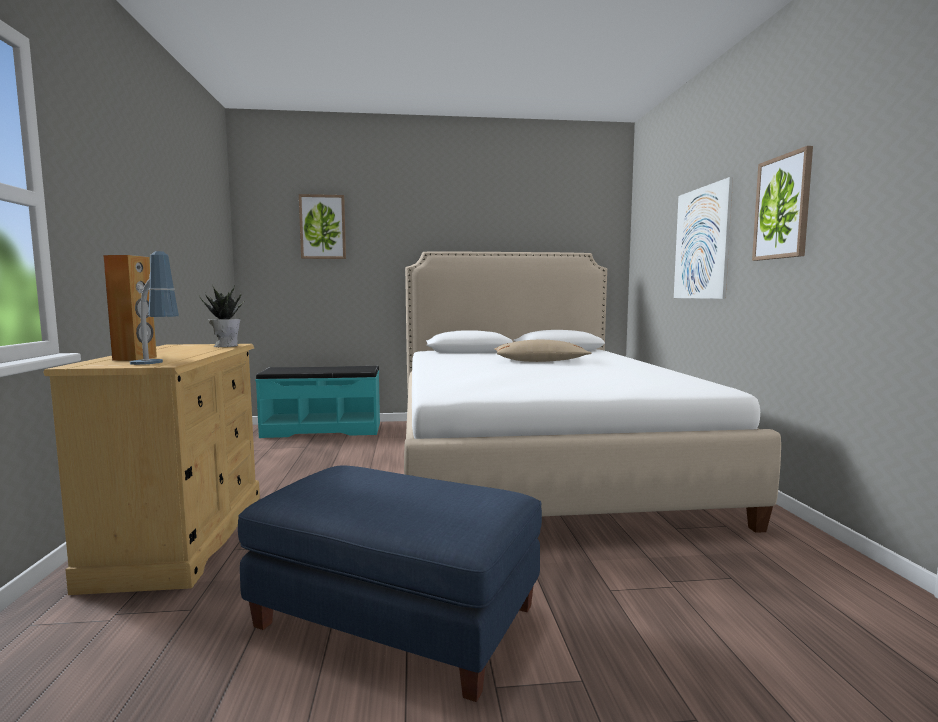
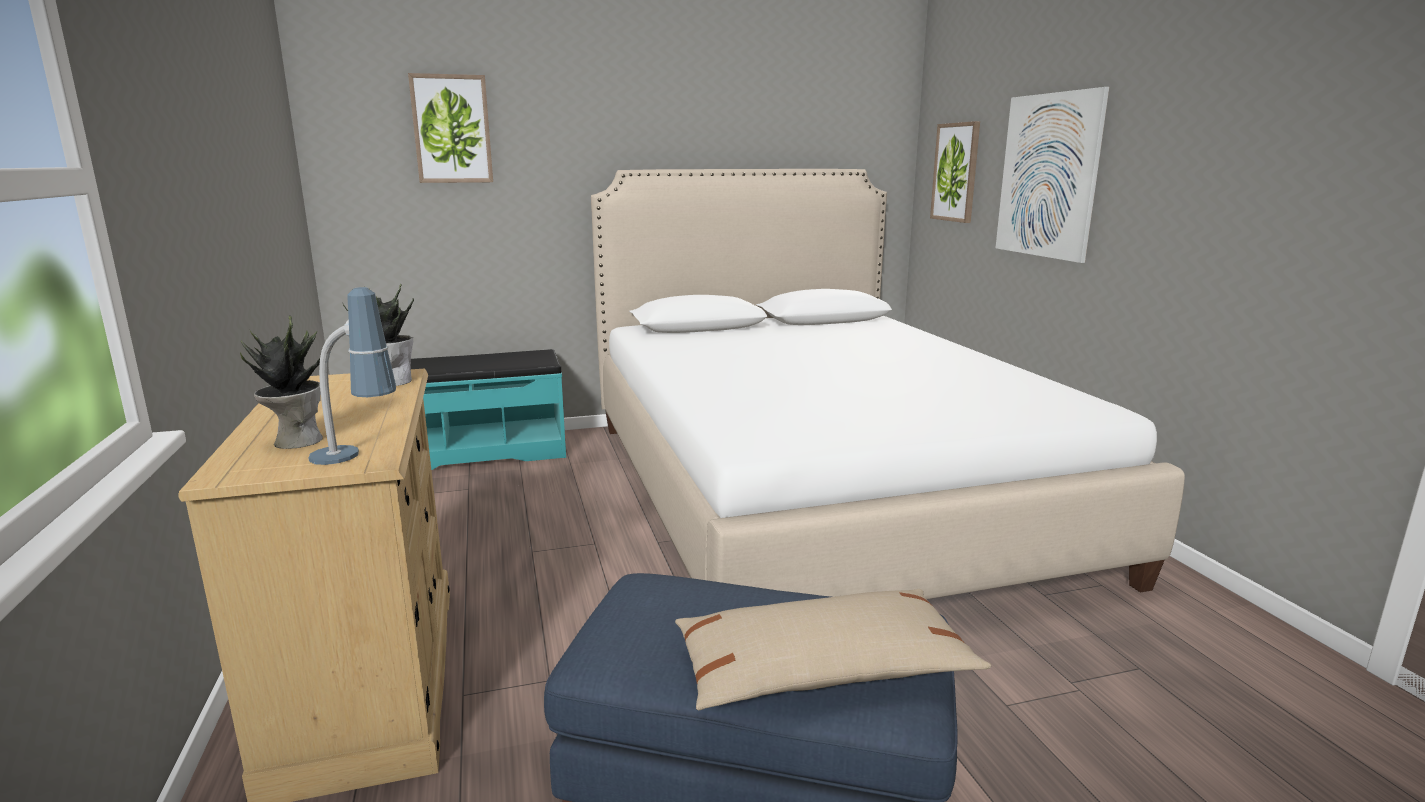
camera: 10 degrees left, 10 degrees up
brown speaker [103,255,157,361] -> potted plant [240,315,323,449]
beige pillow [494,340,592,362] -> beige pillow moved to [675,589,991,710]
picture [752,146,813,261] -> picture moved to [930,121,980,223]

